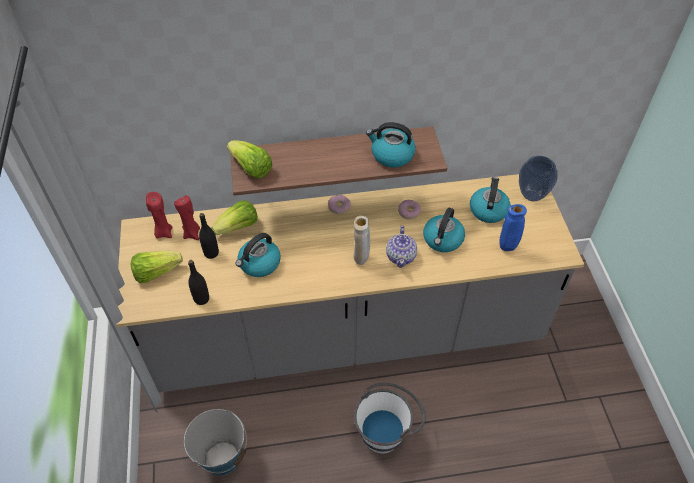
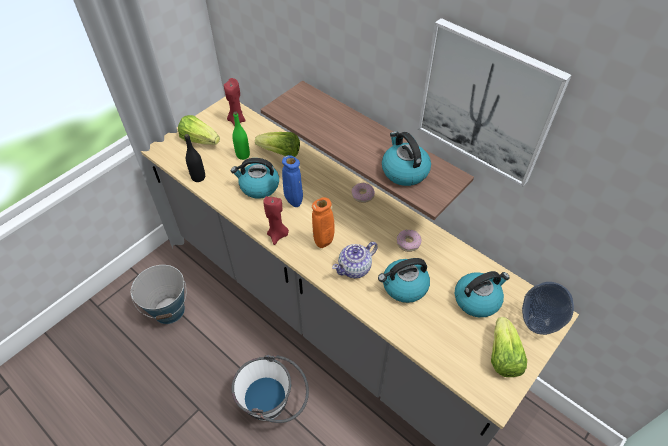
camera: 50 degrees right, 0 degrees up
red candle [174,195,200,240] -> red candle moved to [263,196,289,245]
black bottle [199,213,219,259] -> green bottle [232,112,250,160]
lettuce [227,140,273,178] -> lettuce moved to [491,317,527,377]
beige vase [353,216,370,265] -> orange vase [312,197,335,248]
blue vase [499,204,527,251] -> blue vase moved to [282,155,303,207]
none -> picture [418,18,571,187]

